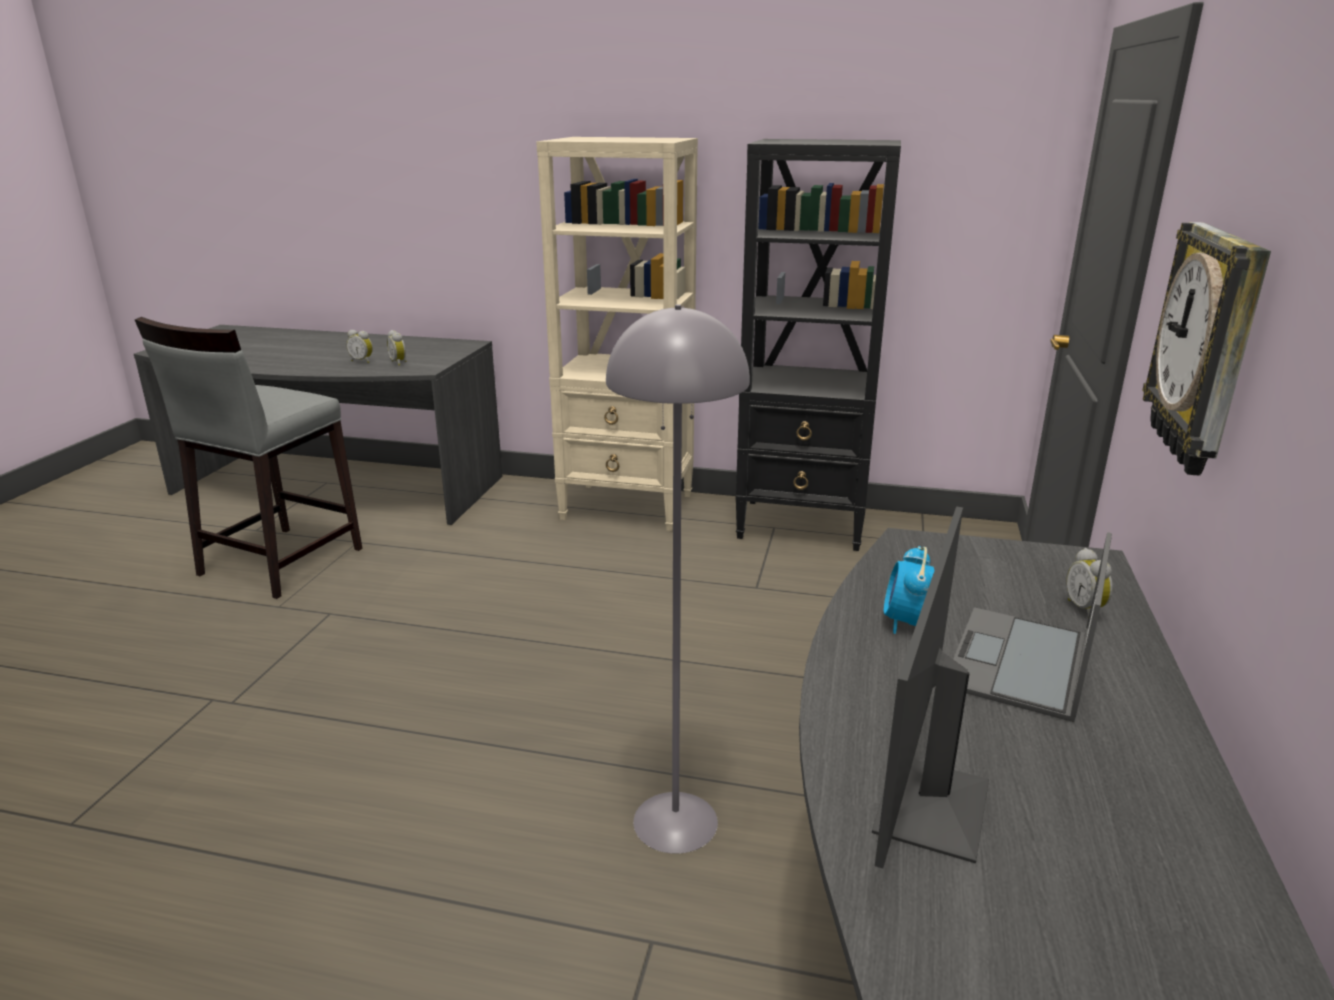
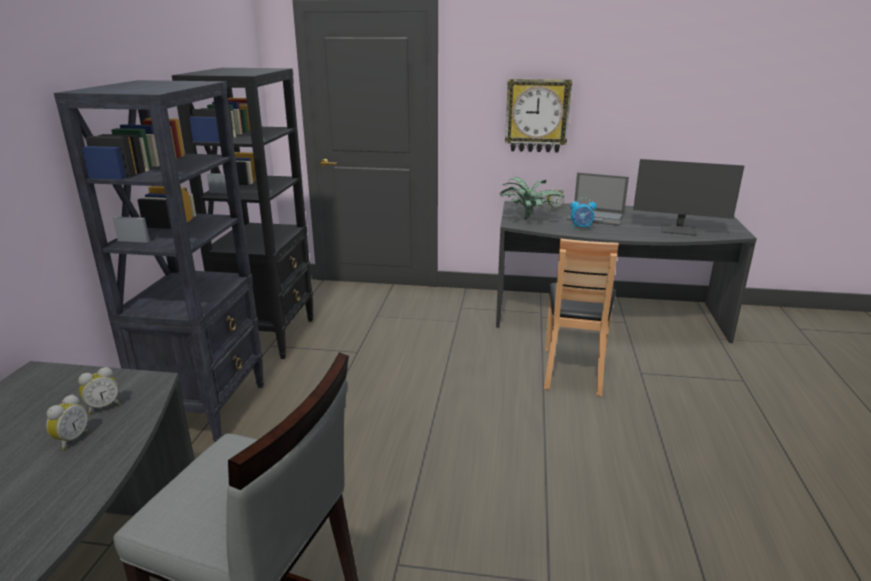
camera: 95 degrees left, 0 degrees up
beige bookcase [536,137,698,531] -> black bookcase [54,80,264,443]
grey floor lamp [606,304,750,854] -> brown chair [544,239,619,396]
none -> potted plant [499,177,563,219]

